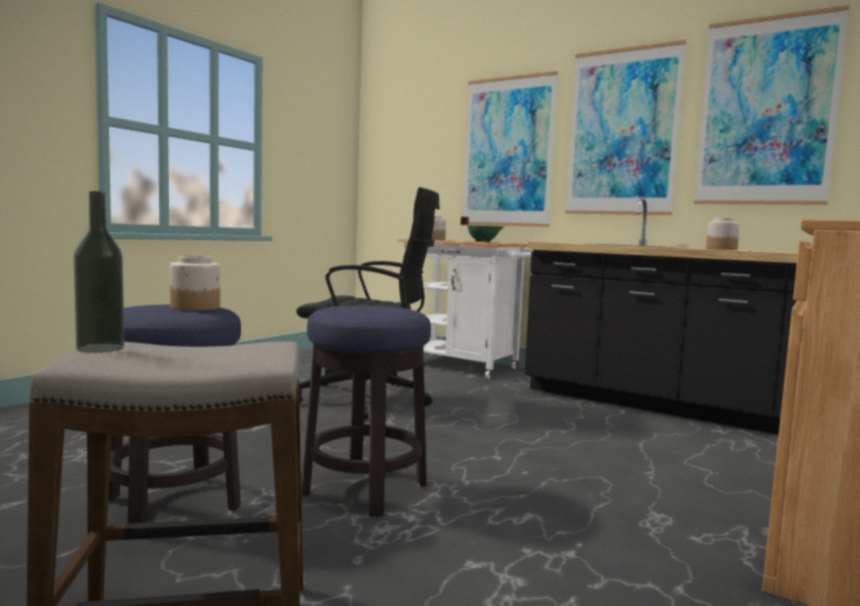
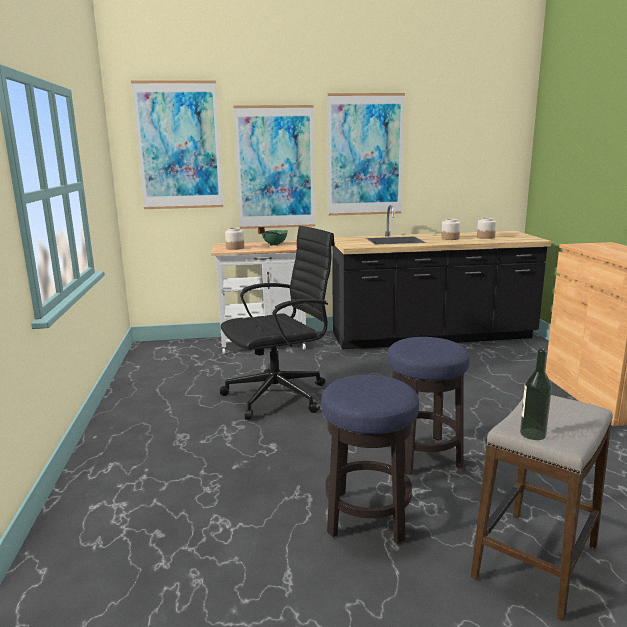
camera: 40 degrees left, 10 degrees up
jar [170,256,220,311] -> jar moved to [477,218,496,239]
picture [694,5,849,205] -> picture moved to [131,80,223,209]

